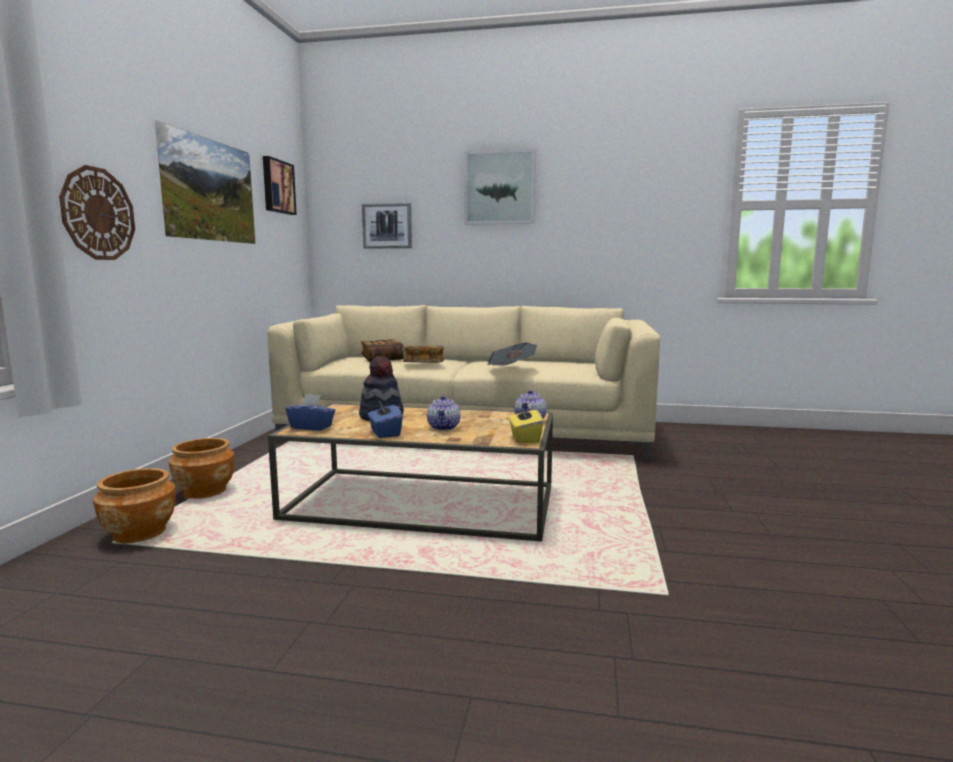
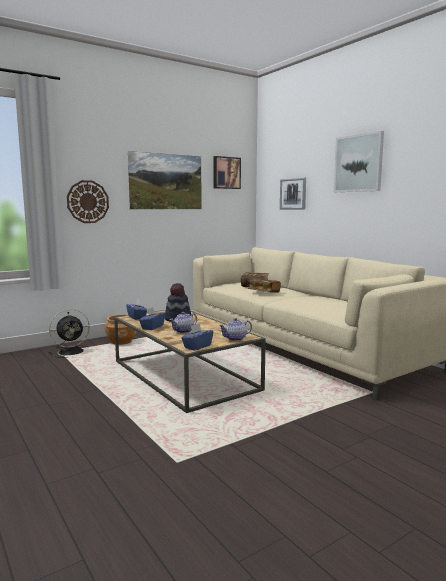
camera: 45 degrees right, 0 degrees up
brown planter [93,468,176,545] -> black fan [49,309,90,358]
newspaper [487,342,537,366] -> none
yellow tissue box [509,403,543,443] -> blue tissue box [181,323,213,351]

